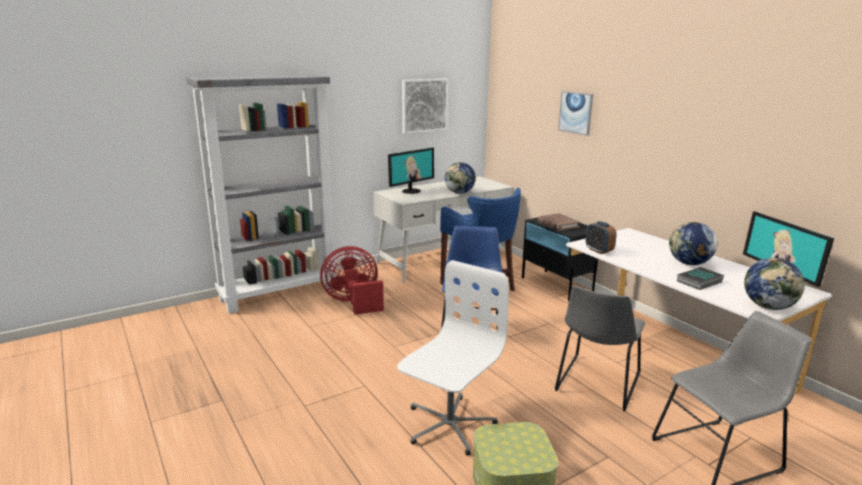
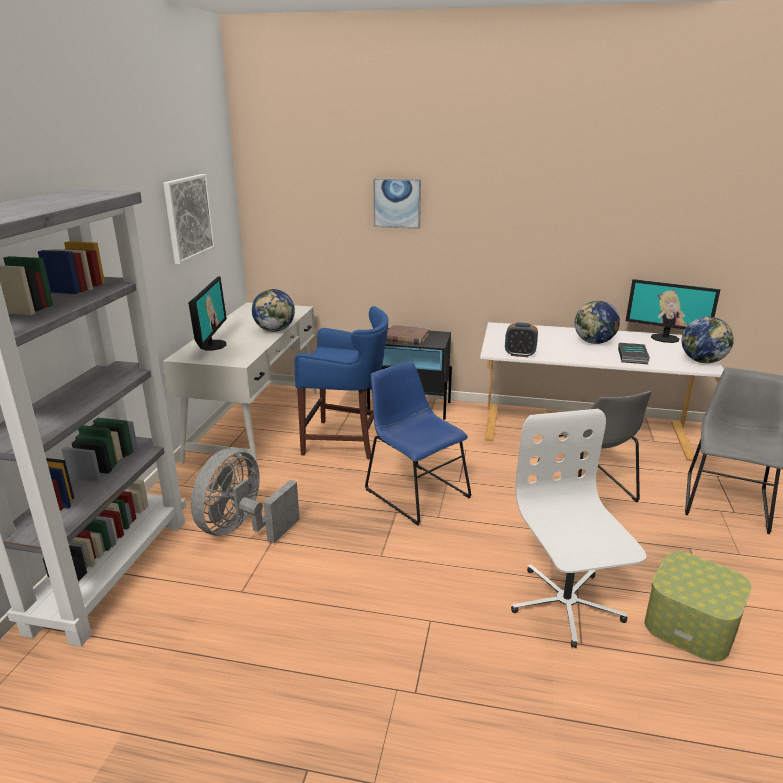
camera: 45 degrees left, 5 degrees up
red fan [320,246,384,315] -> grey fan [191,448,300,543]

